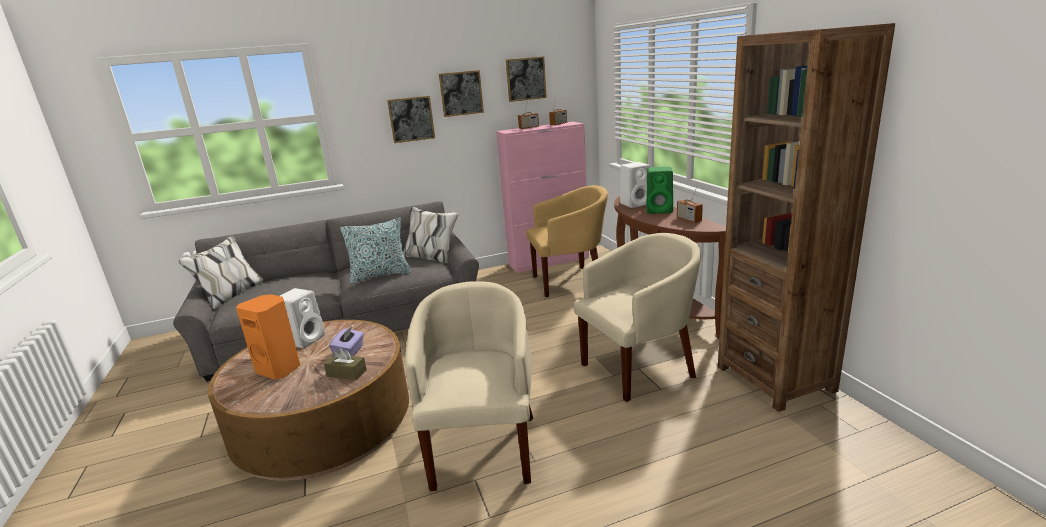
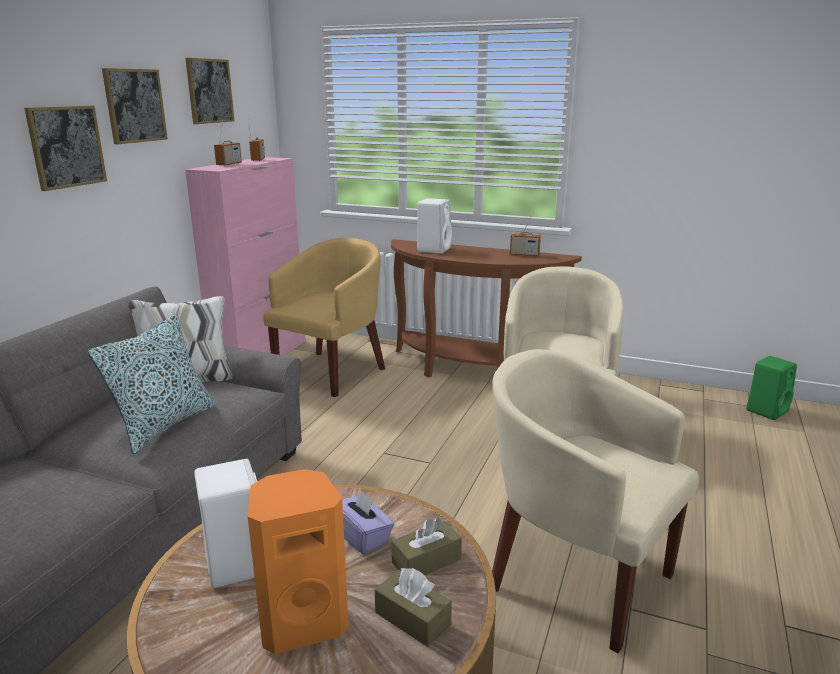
camera: 50 degrees left, 0 degrees up
green speaker [646,167,673,214] -> green speaker moved to [746,356,797,420]
brown bookcase [718,23,895,412] -> none
none -> brown tissue box [375,568,452,647]

